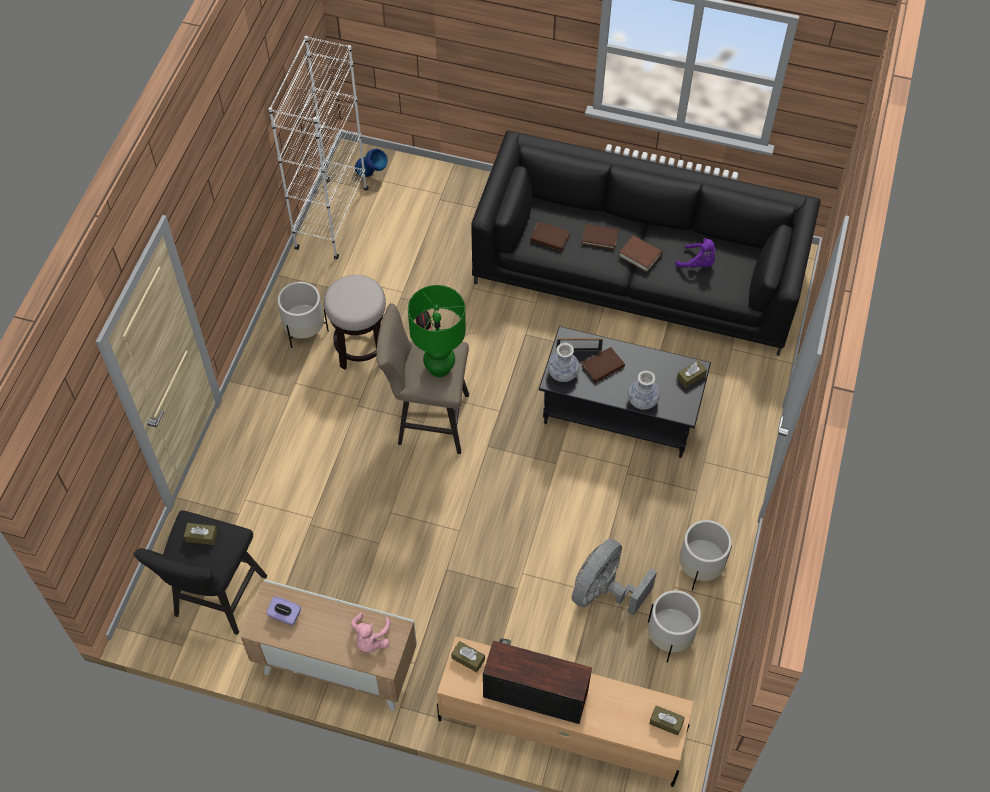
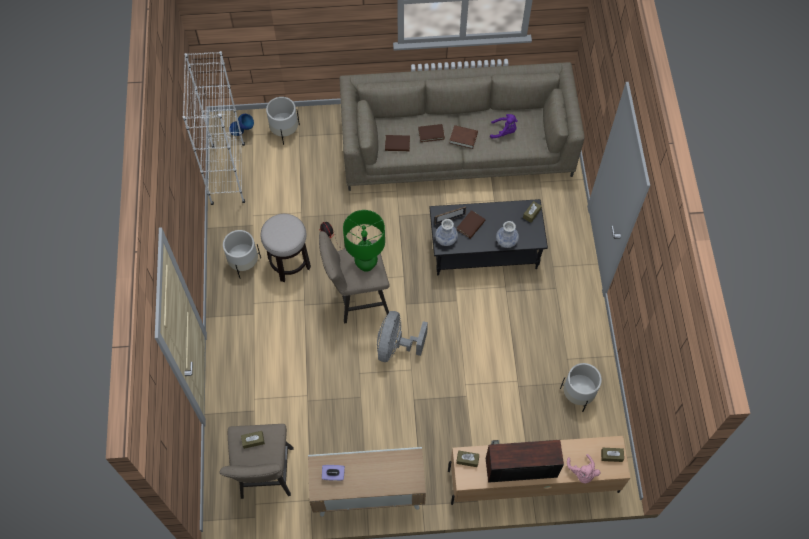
camera: 20 degrees left, 5 degrees up
black stool [134,510,267,635] -> beige stool [219,424,294,499]
pink plush toy [351,613,391,652] -> pink plush toy moved to [567,454,601,483]
black sofa [471,130,821,356] -> beige sofa [339,62,585,191]
grey fan [572,538,657,616] -> grey fan moved to [377,311,428,362]
white planter [679,520,732,591] -> white planter moved to [266,97,300,145]

